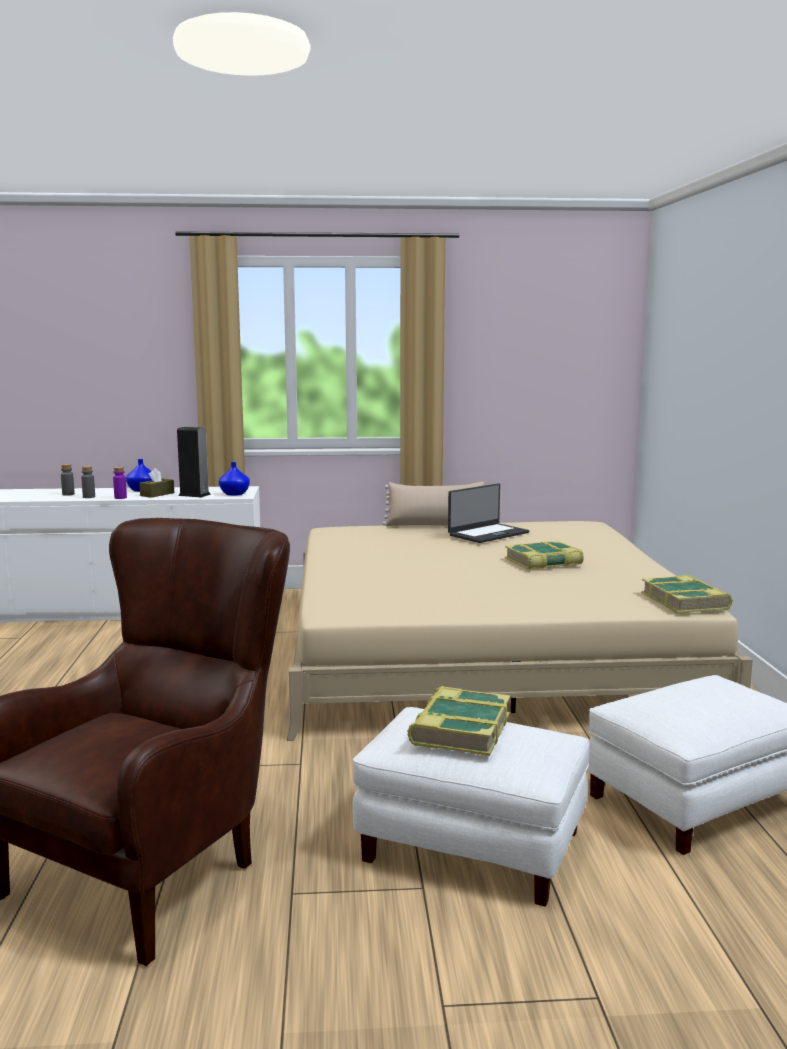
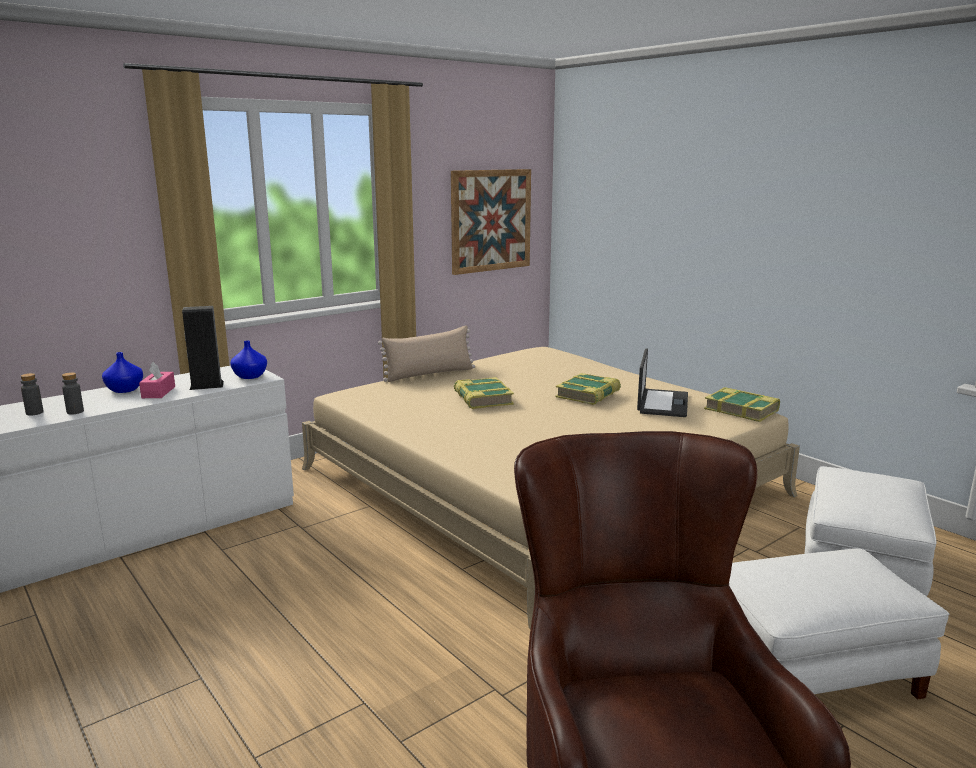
camera: 35 degrees left, 5 degrees up
purple bottle [113,467,127,499] -> none
brown tissue box [139,468,174,498] -> pink tissue box [139,362,175,398]
book [407,686,510,756] -> book moved to [454,377,514,409]
laptop [448,484,529,543] -> laptop moved to [637,349,688,417]
none -> picture [451,169,531,275]

